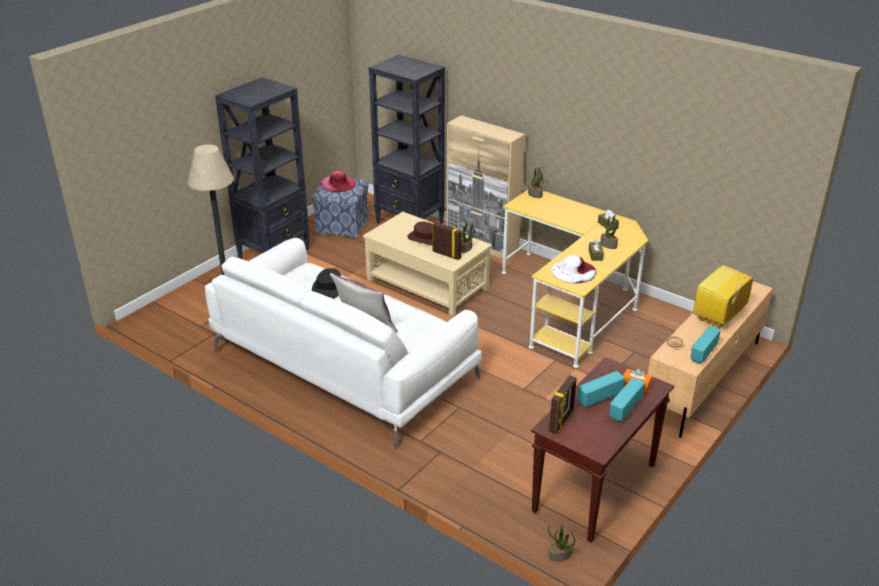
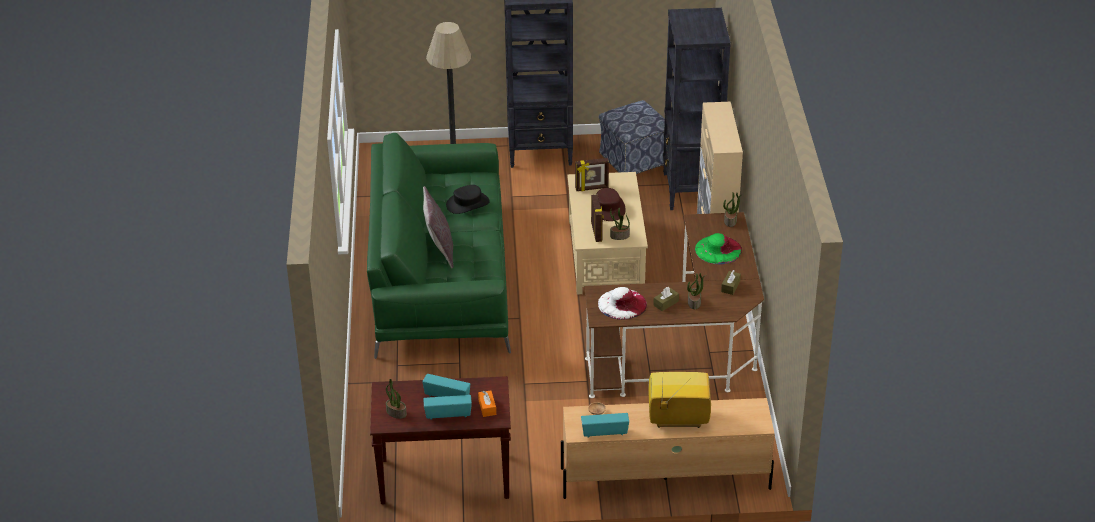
camera: 50 degrees right, 5 degrees up
white sofa [205,238,482,449] -> green sofa [367,133,511,359]
pink hat [320,171,356,192] -> none
yellow desk [502,190,648,368] -> brown desk [585,212,764,398]
potted plant [548,525,575,562] -> potted plant moved to [386,379,407,419]
picture frame [549,375,577,434] -> picture frame moved to [575,158,609,191]
none -> green hat [695,233,742,265]

